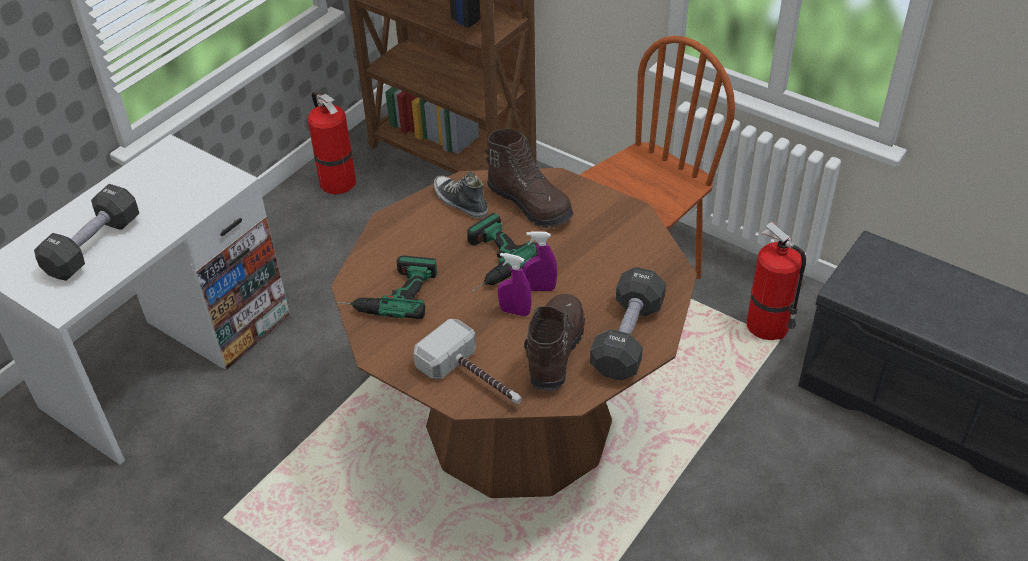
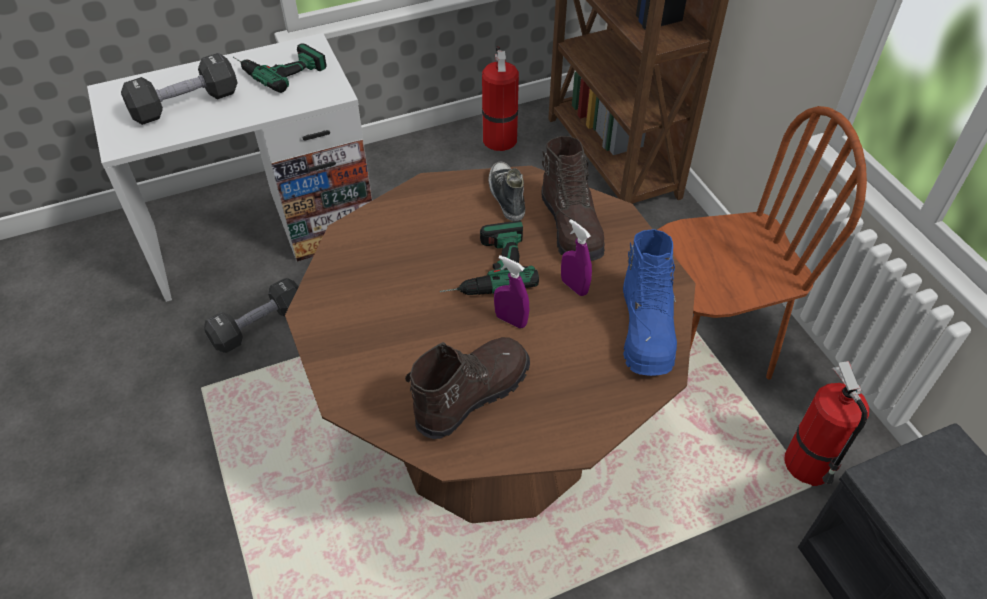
camera: 30 degrees right, 5 degrees up
power drill [335,256,437,319] -> power drill moved to [233,43,327,93]
hammer [413,319,522,404] -> none
purple spray bottle [498,253,532,316] -> purple spray bottle moved to [561,219,592,296]
black dumbbell [590,267,666,380] -> black dumbbell moved to [204,278,299,353]
none -> blue boot [623,229,677,376]

